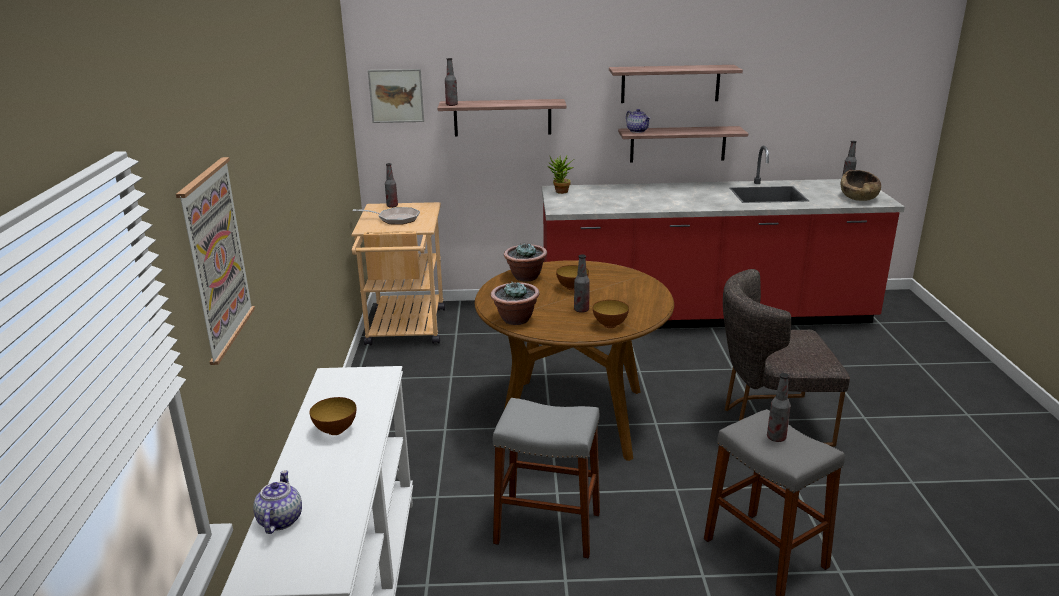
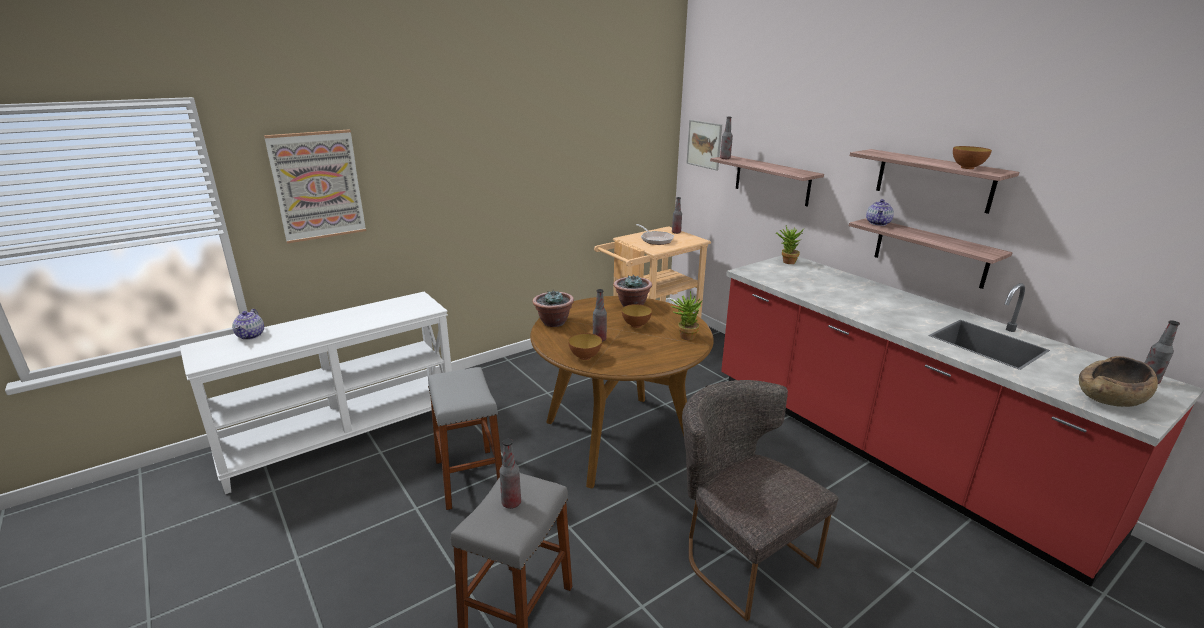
camera: 55 degrees right, 0 degrees up
teapot [253,470,302,534] -> teapot turned 120 degrees clockwise [232,309,264,340]
bowl [310,397,356,435] -> bowl moved to [953,146,992,169]
none -> potted plant [671,291,703,340]

